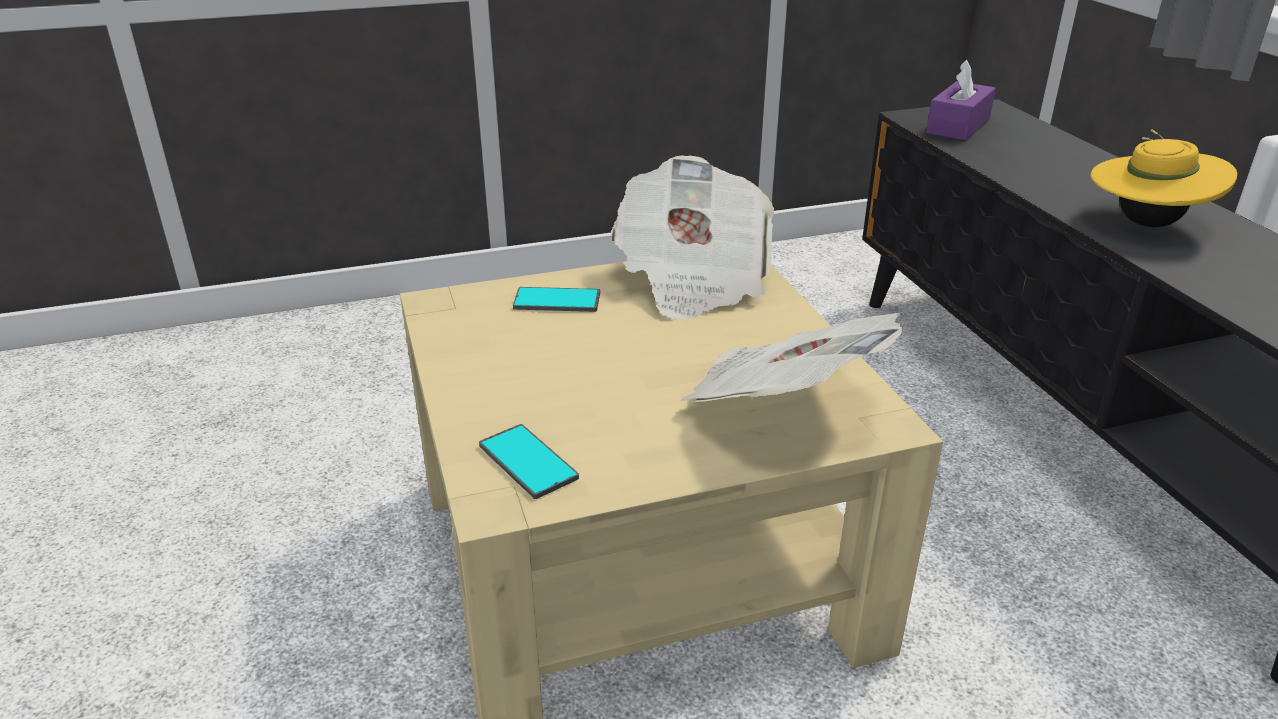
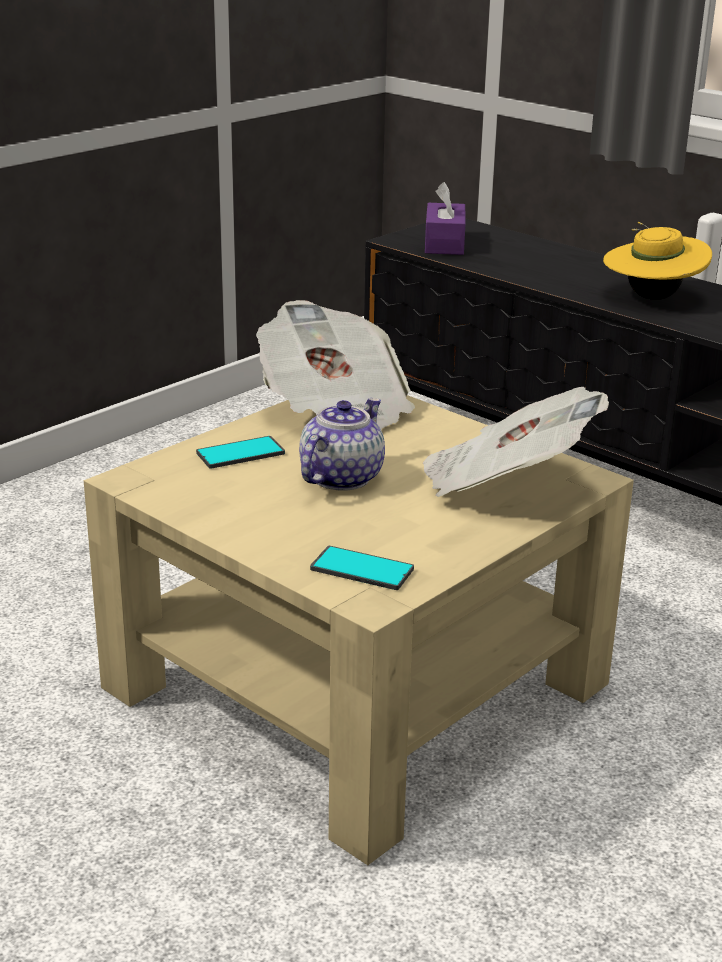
camera: 30 degrees left, 5 degrees down
none -> teapot [299,398,385,491]

